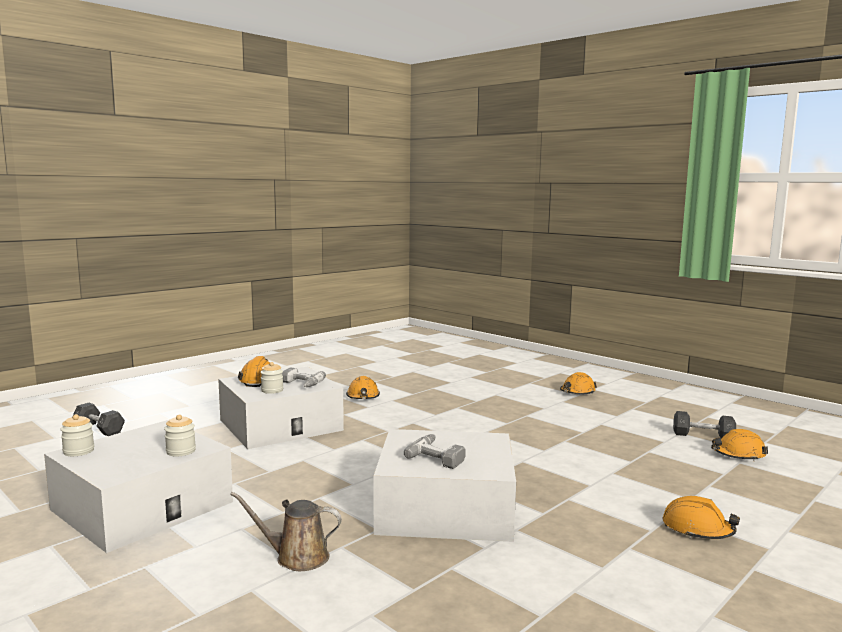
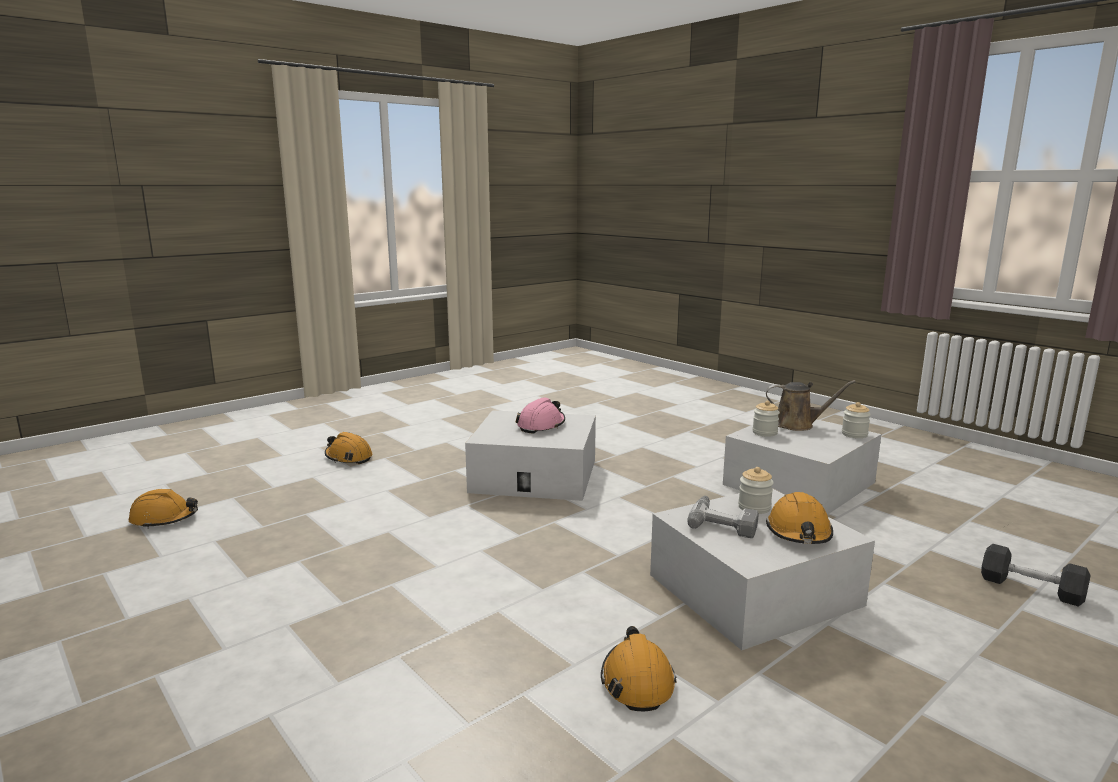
camera: 175 degrees left, 5 degrees up
brown watering can [230,492,342,571] -> brown watering can moved to [766,380,856,431]
power drill [404,434,466,469] -> pink hard hat [515,397,565,434]
orange hard hat [560,372,597,394] -> none
grey dumbbell [673,411,736,438] -> none

